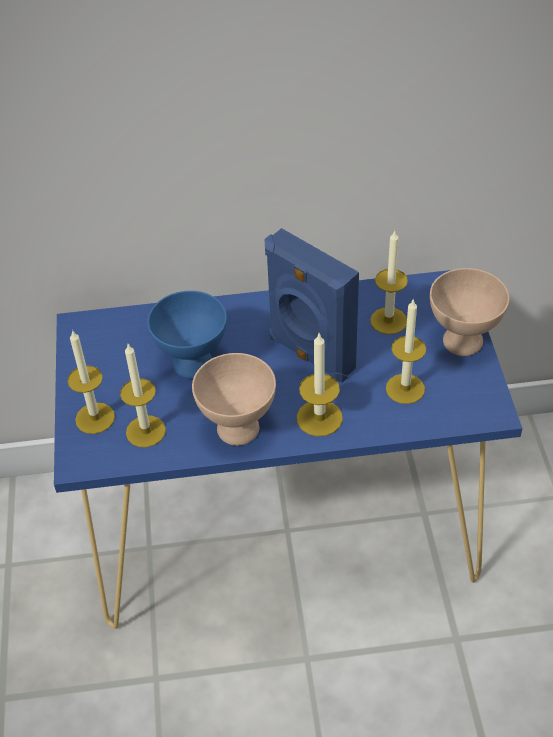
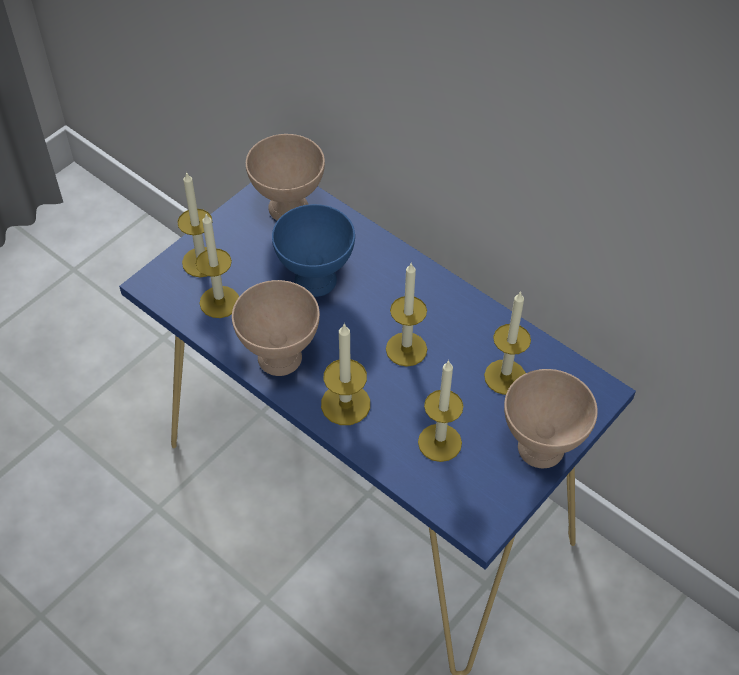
camera: 45 degrees right, 5 degrees up
blue speaker [264,228,359,383] -> candle [386,262,427,367]
none -> beige bowl [246,134,325,221]

